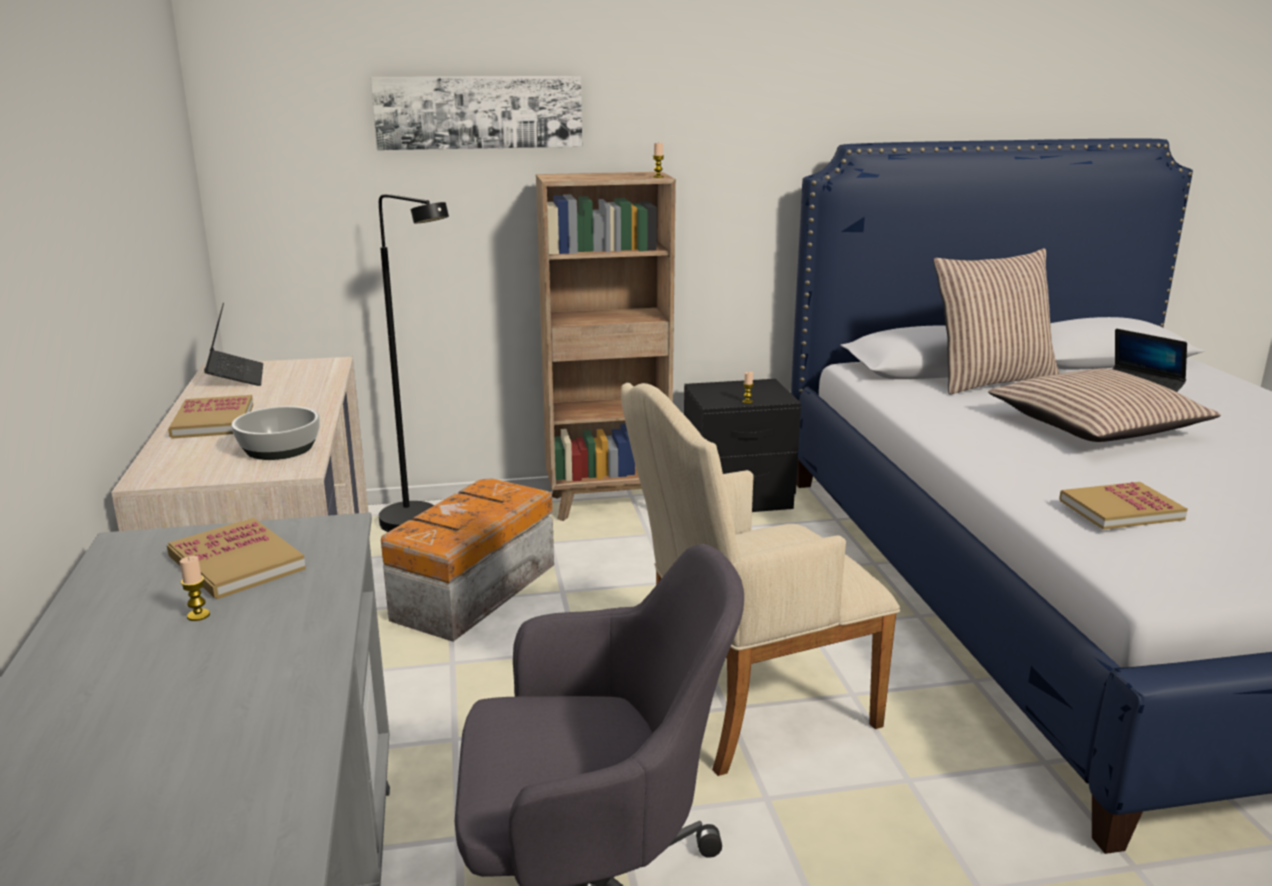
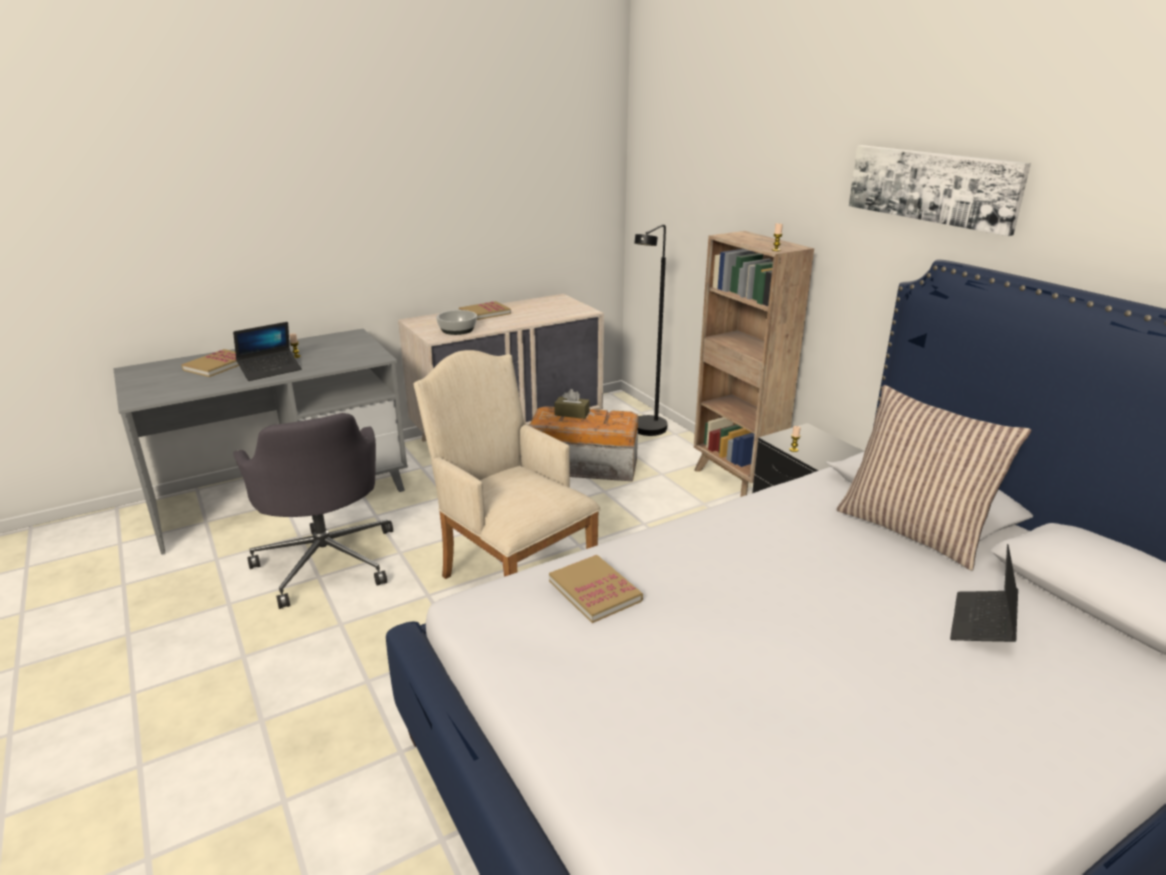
camera: 70 degrees right, 5 degrees up
book [167,518,306,599] -> book moved to [182,349,239,377]
laptop [204,303,263,386] -> laptop moved to [233,322,302,381]
picture [371,76,582,150] -> picture moved to [849,145,1031,236]
pillow [988,368,1221,442] -> none
none -> brown tissue box [554,389,590,419]

